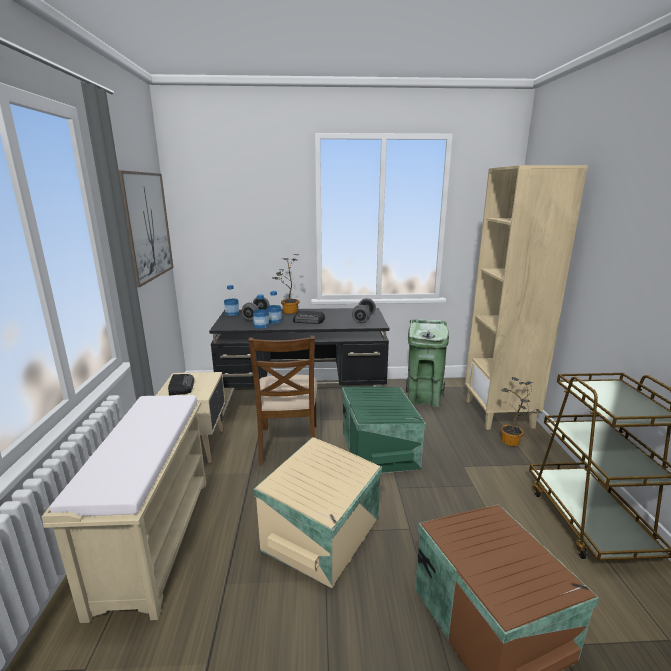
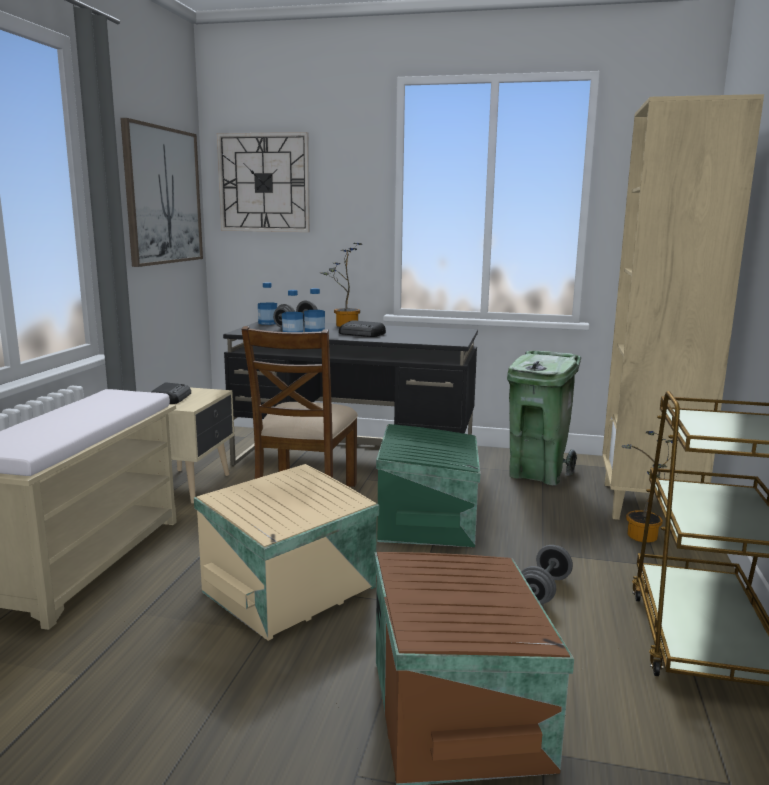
camera: 15 degrees right, 5 degrees down
grey dumbbell [352,298,376,323] -> grey dumbbell moved to [521,545,573,604]
none -> wall clock [217,132,310,232]

